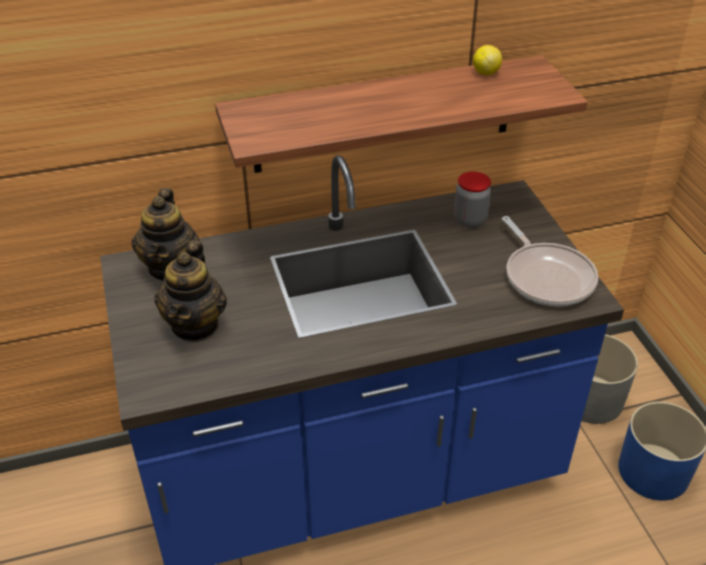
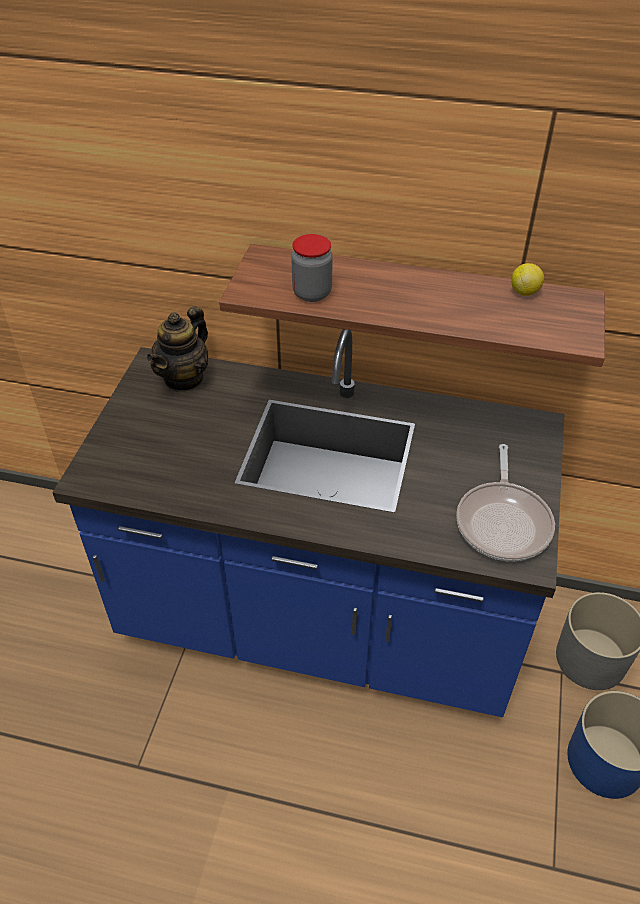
camera: 30 degrees right, 5 degrees up
teapot [155,240,227,342] -> none
jar [454,172,491,228] -> jar moved to [291,234,333,302]

